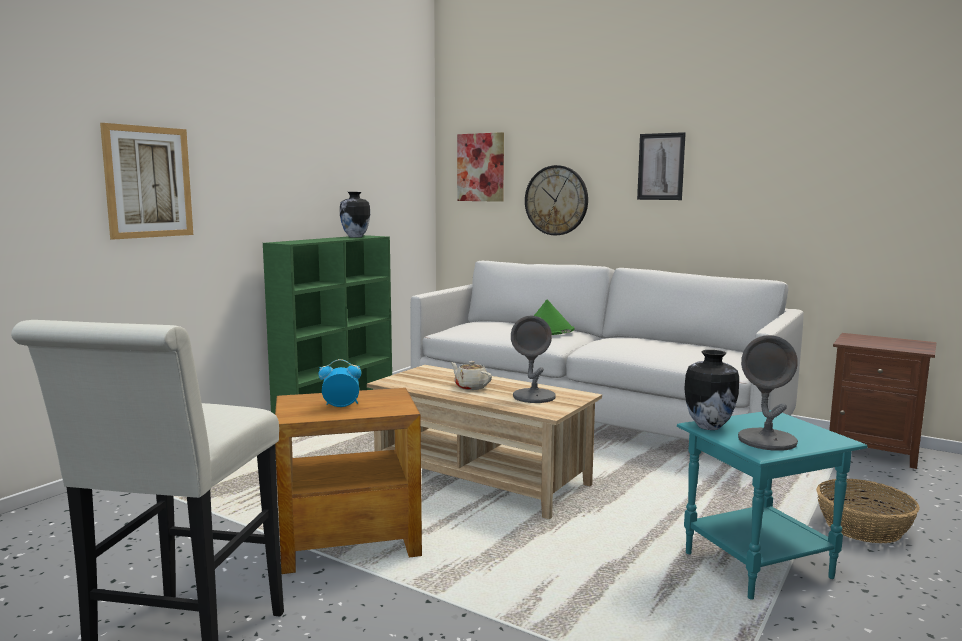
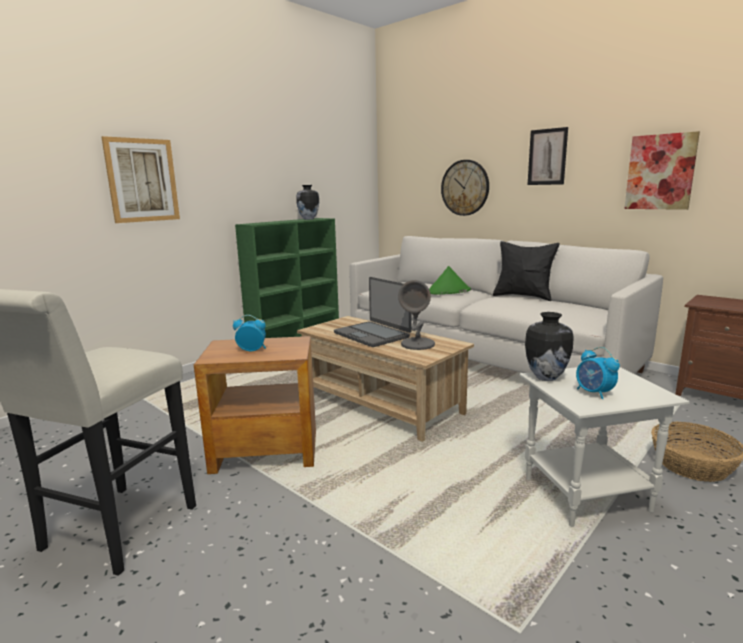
camera: 10 degrees right, 5 degrees up
beige teapot [450,361,492,390] -> laptop [334,277,412,347]
picture [457,132,504,202] -> picture moved to [625,131,700,210]
turquoise side table [677,410,868,600] -> white side table [519,367,690,527]
grey table lamp [738,335,798,451] -> alarm clock [576,347,620,399]
none -> black pillow [493,241,560,301]

